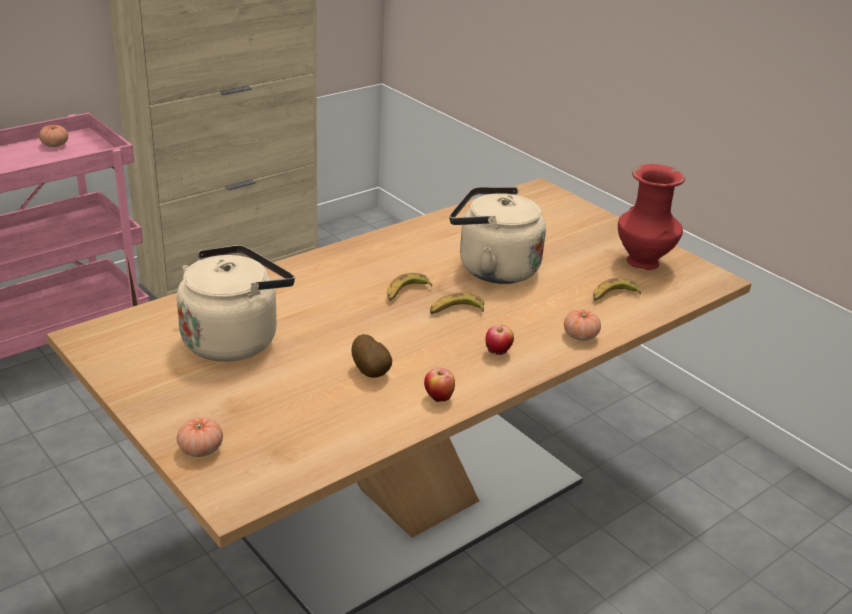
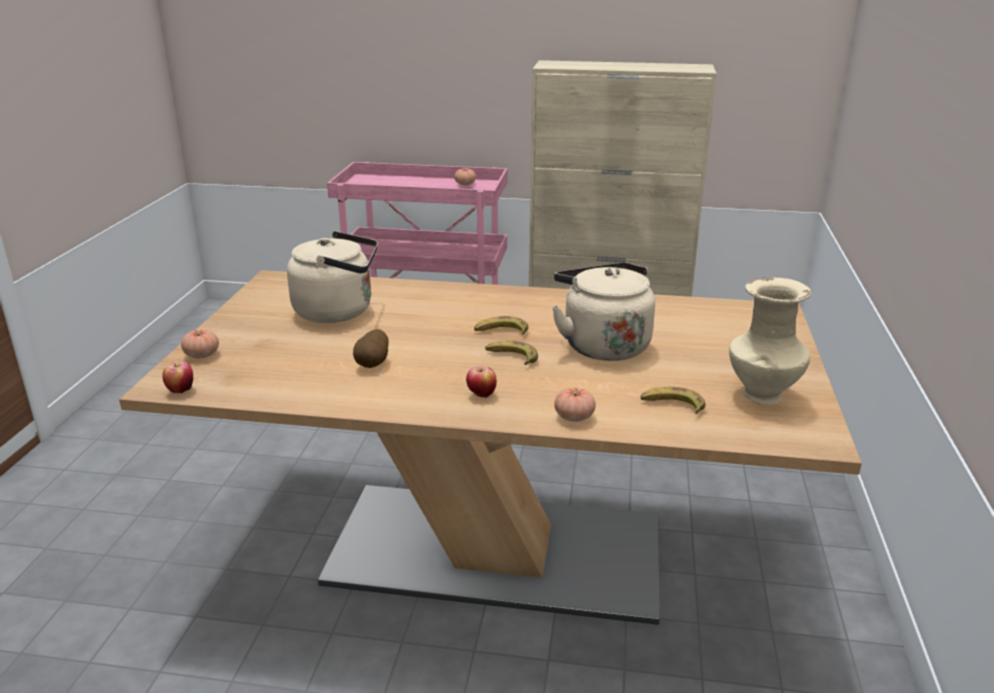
camera: 50 degrees right, 5 degrees down
apple [424,368,455,402] -> apple moved to [162,362,193,393]
red vase [618,164,685,270] -> beige vase [729,277,811,405]

